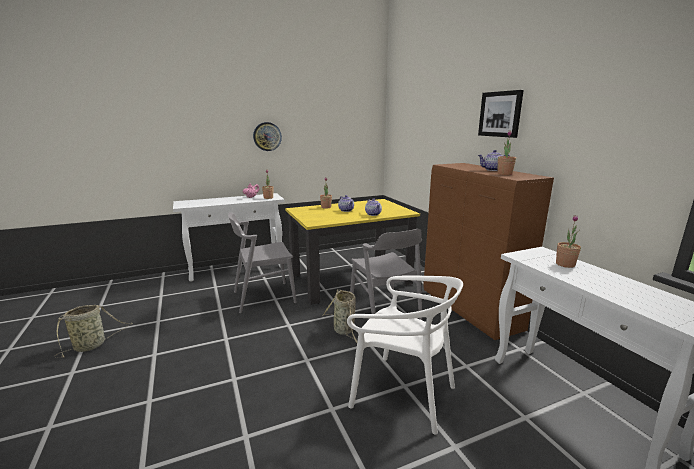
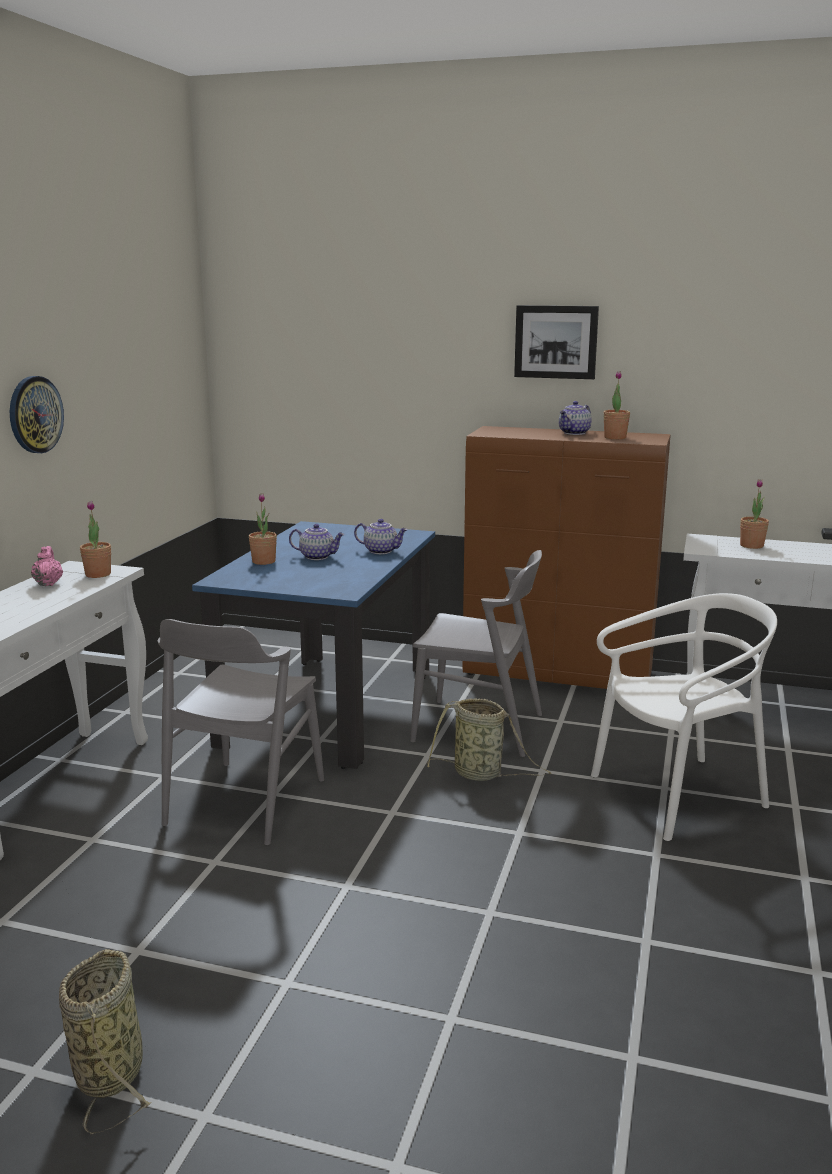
camera: 50 degrees left, 0 degrees up
yellow dining table [285,199,420,305] -> blue dining table [192,521,435,769]

